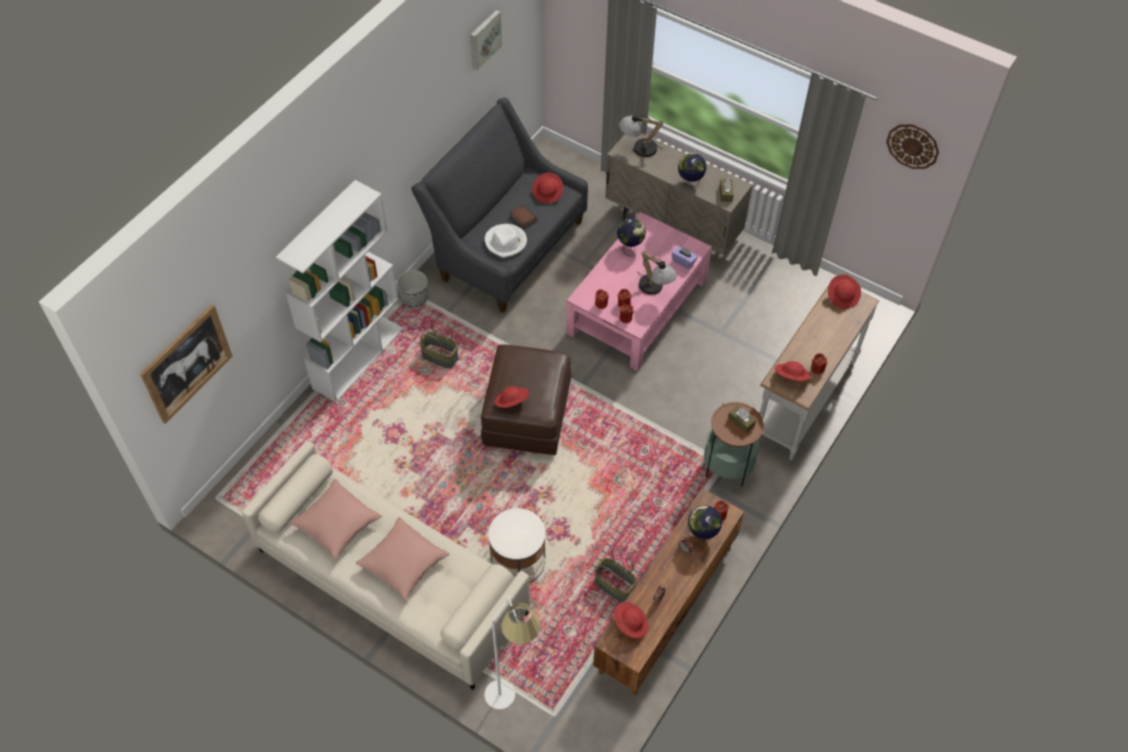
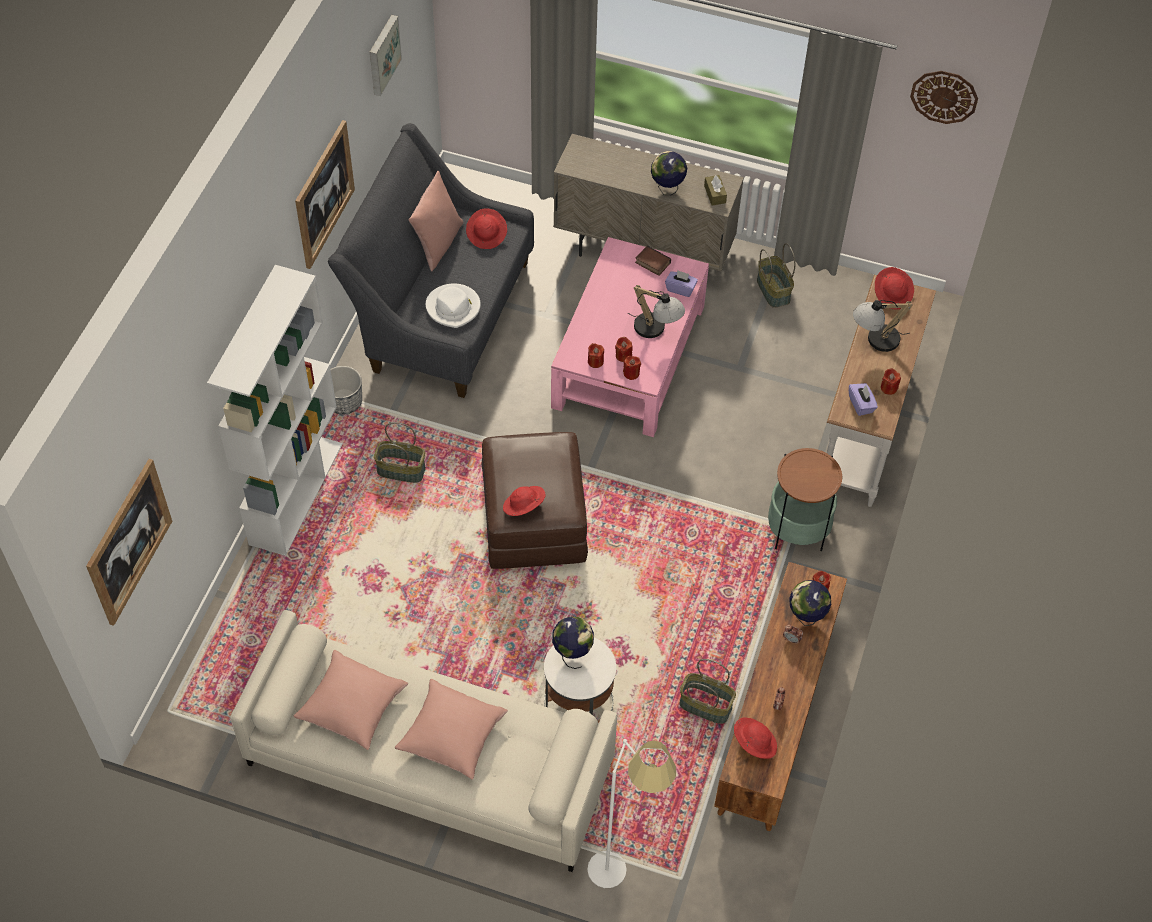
camera: 15 degrees left, 0 degrees up
book [510,204,537,229] -> book moved to [635,246,671,276]
globe [617,218,646,256] -> globe moved to [552,617,594,669]
table lamp [619,114,663,157] -> table lamp moved to [853,300,913,352]
brown tissue box [728,405,756,433] -> none
red hat [775,361,811,381] -> purple tissue box [849,383,878,416]
none -> picture [295,120,355,269]
none -> pink pillow [409,171,463,271]
none -> basket [757,243,795,308]

